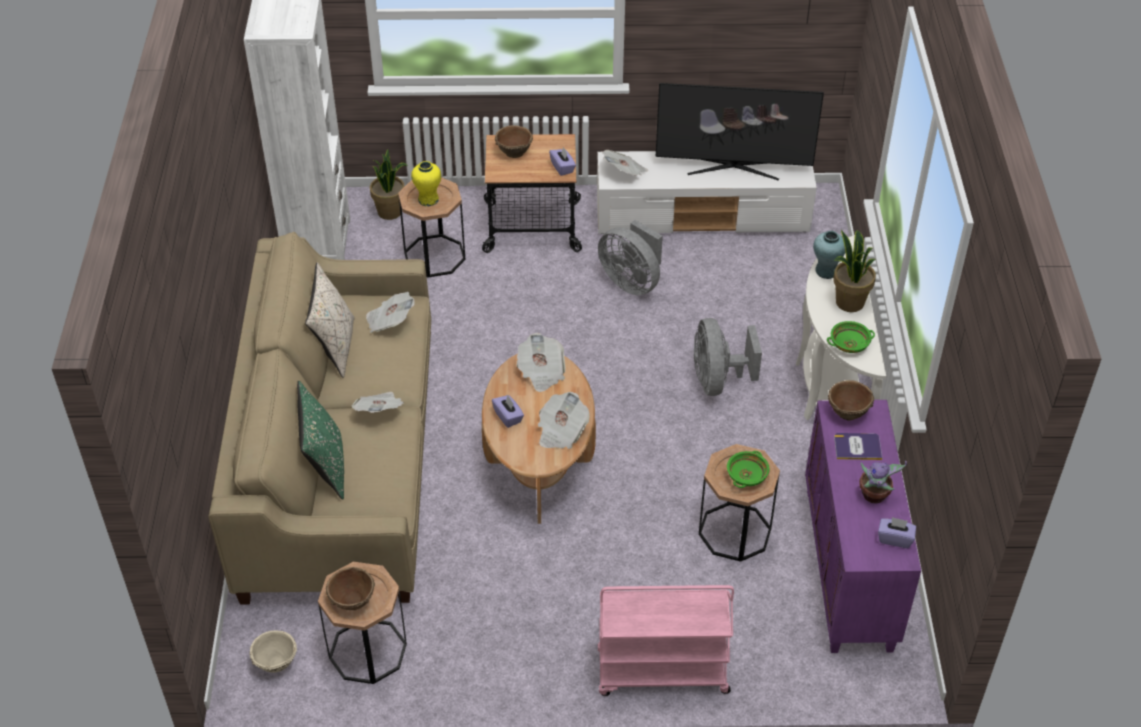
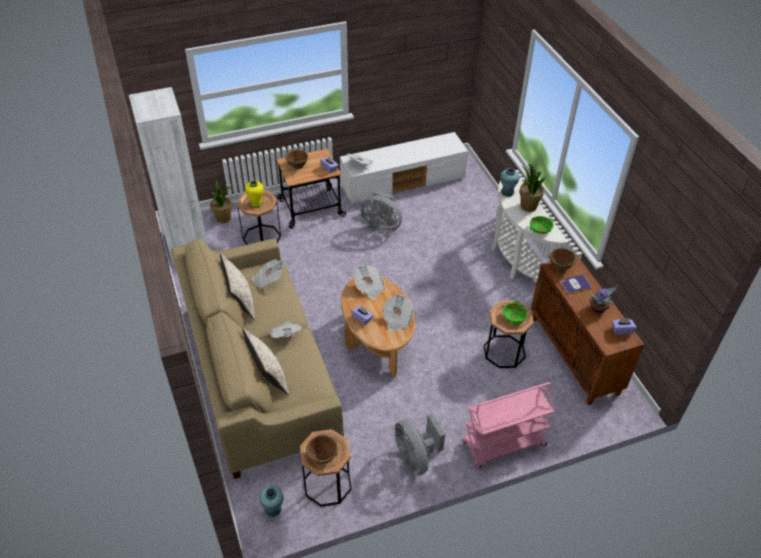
camera: 20 degrees left, 0 degrees up
beige bowl [249,631,297,673] -> turquoise vase [260,486,284,517]
green pillow [297,381,344,500] -> beige pillow [242,328,289,395]
television [656,83,824,180] -> none
grey fan [694,318,762,396] -> grey fan moved to [395,413,445,476]
purple cabinet [805,400,921,653] -> brown cabinet [531,255,645,405]

